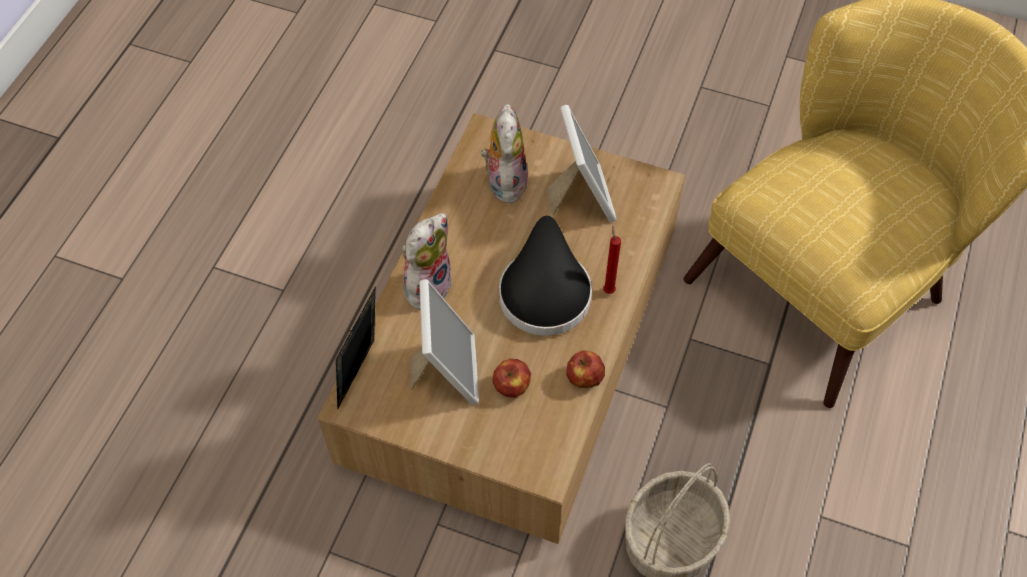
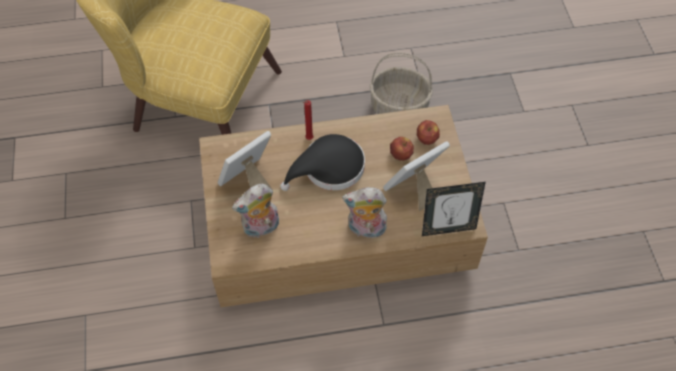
camera: 120 degrees left, 0 degrees up
apple [566,350,605,388] -> apple moved to [417,120,440,145]

